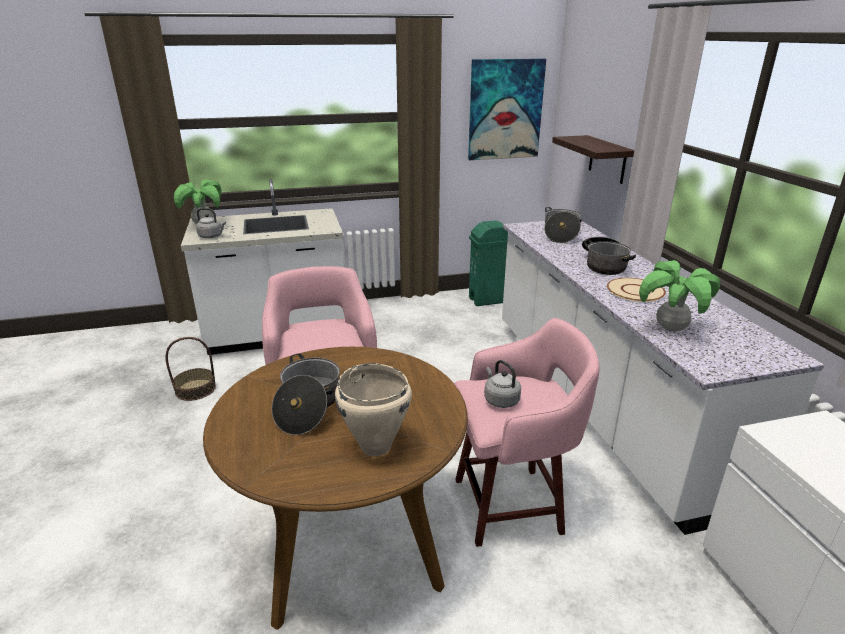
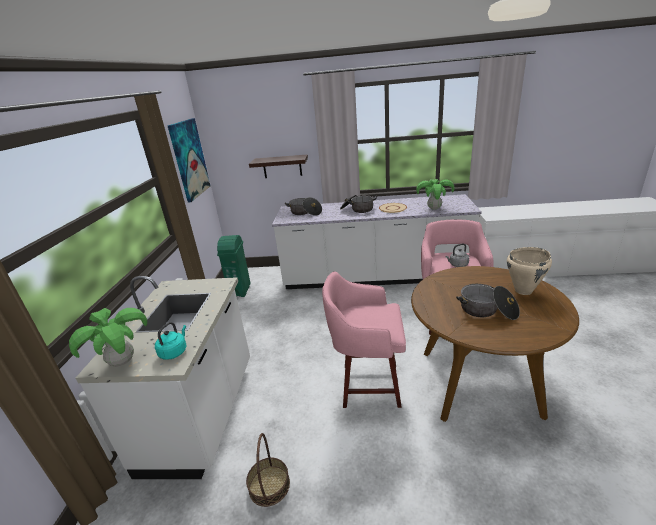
camera: 70 degrees left, 0 degrees up
grey kettle [196,208,226,238] -> turquoise kettle [155,322,186,360]

